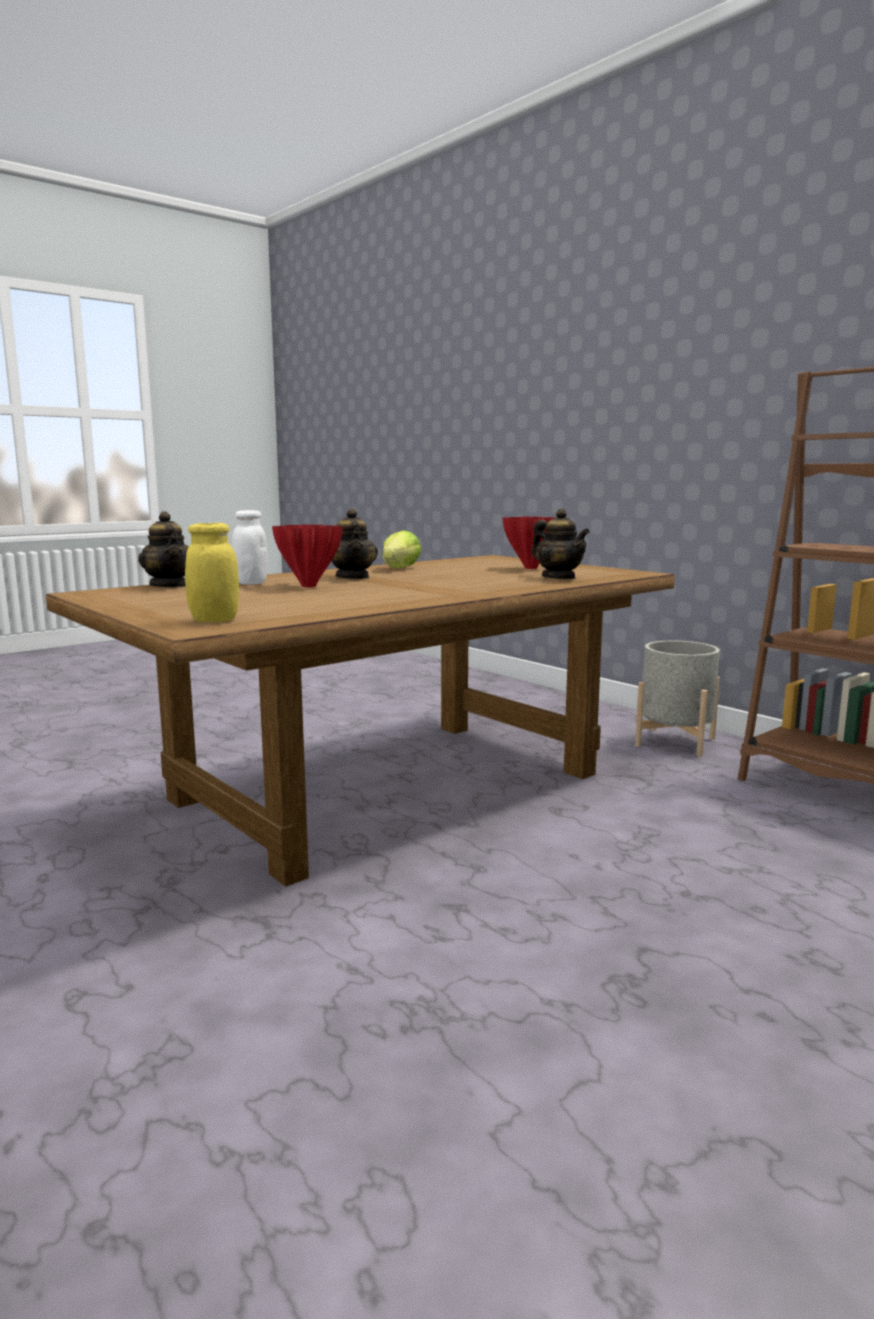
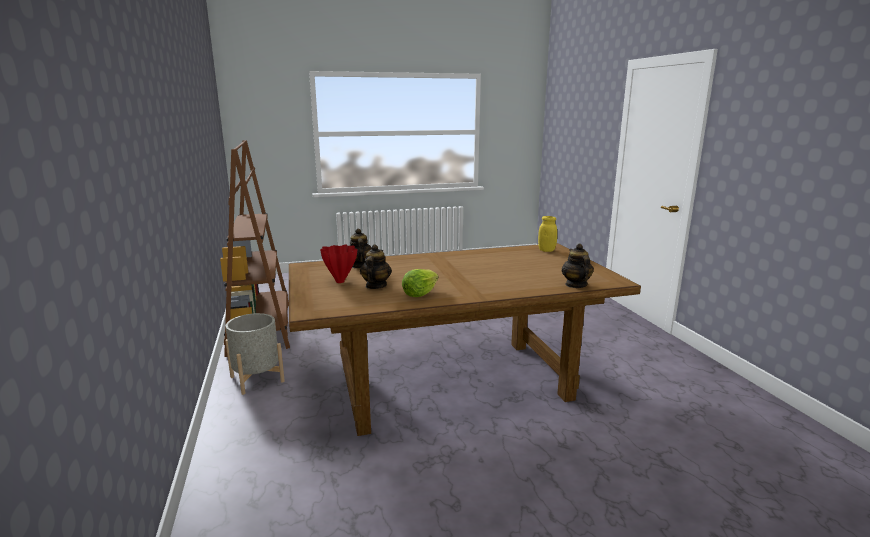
camera: 155 degrees left, 5 degrees up
white jar [232,510,268,585] -> none
red vase [272,524,343,587] -> none
teapot [331,508,378,579] -> teapot moved to [360,244,392,289]

